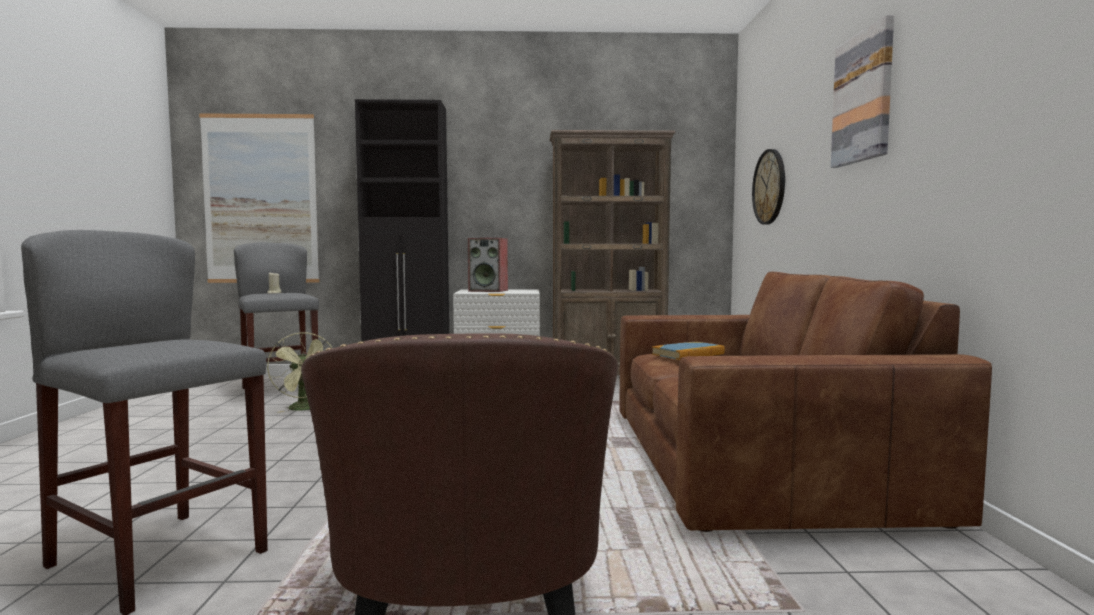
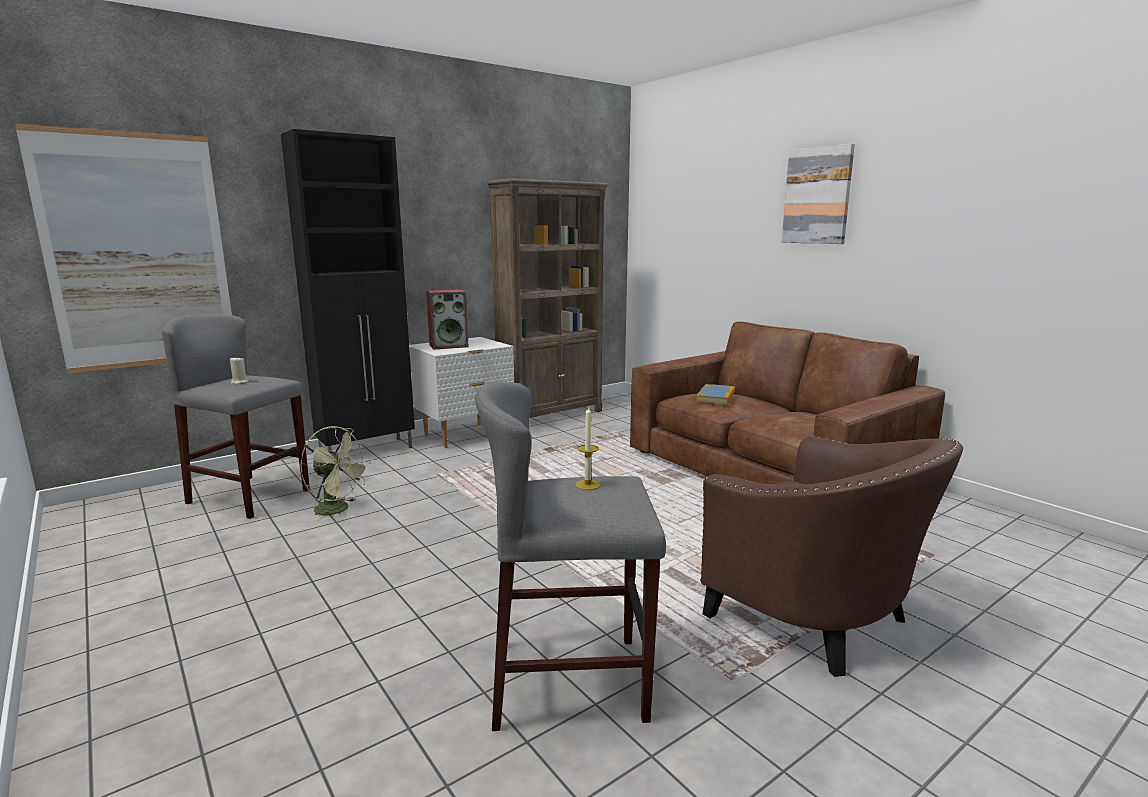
camera: 35 degrees left, 10 degrees up
wall clock [752,149,785,225] -> none
none -> candle [575,407,600,490]

